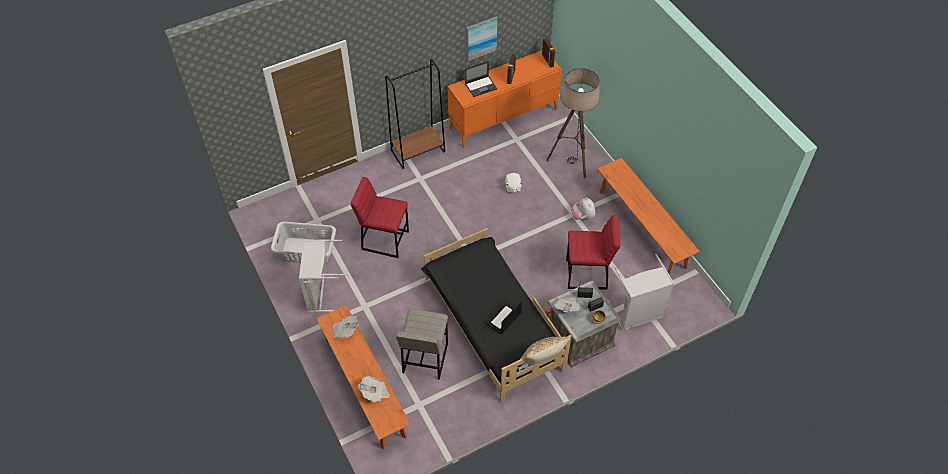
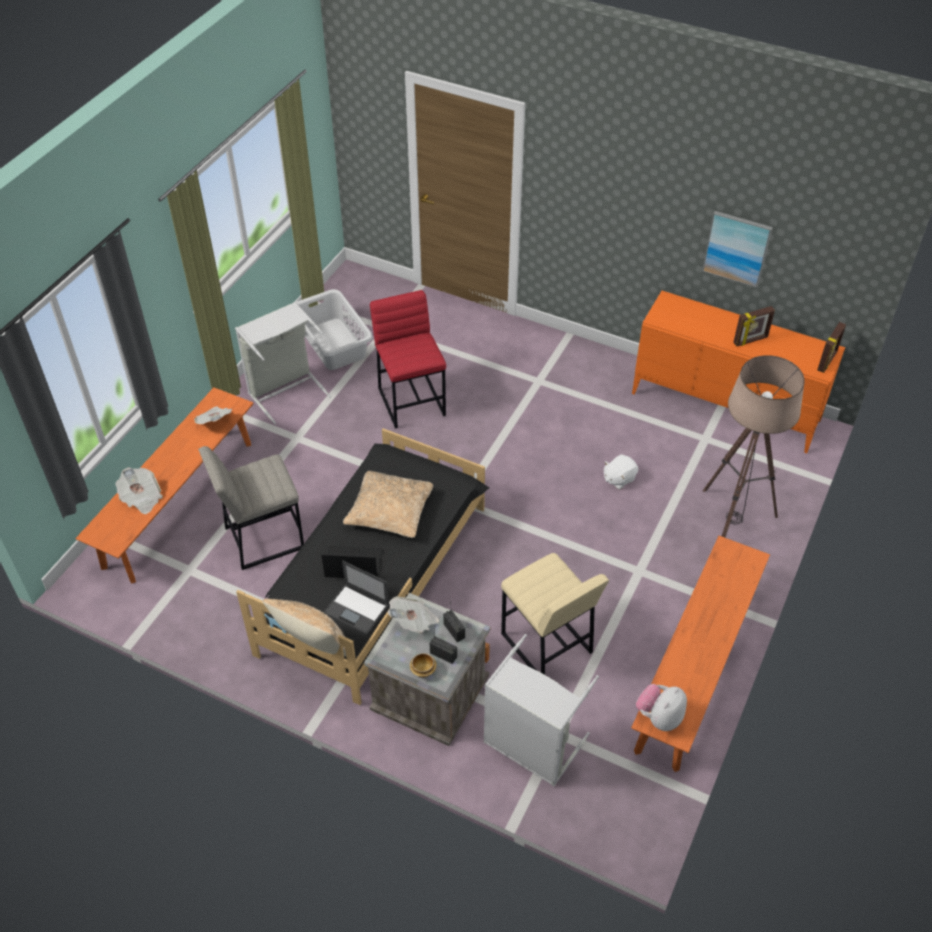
camera: 55 degrees right, 5 degrees down
clothes rack [385,59,445,169] -> none
laptop [465,61,497,97] -> laptop moved to [323,561,389,635]
red chair [566,215,621,289] -> beige chair [501,553,609,675]
plush toy [571,198,595,220] -> plush toy moved to [636,684,687,731]
none -> beige pillow [343,471,433,538]

